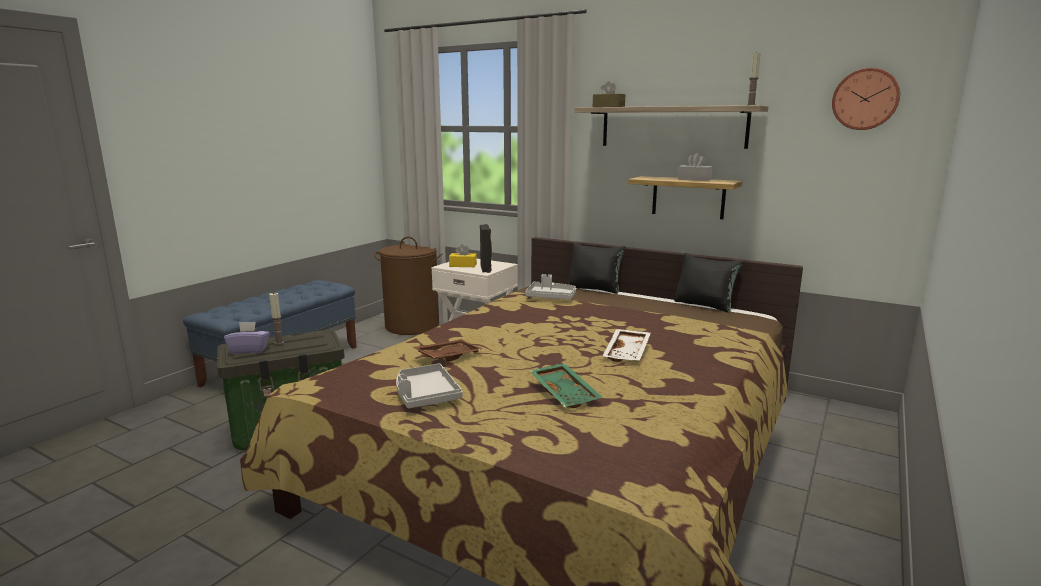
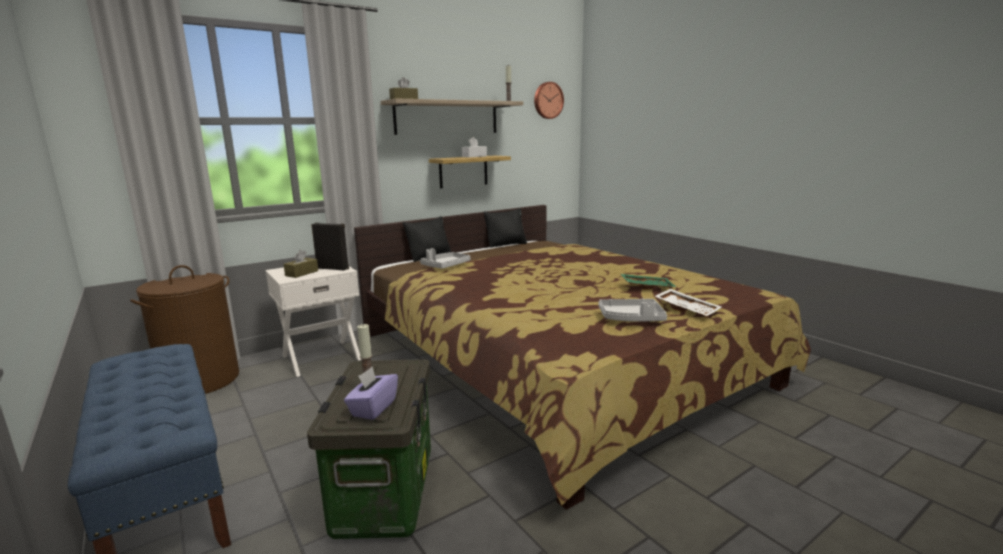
camera: 65 degrees left, 0 degrees up
brown tray [413,339,484,361] -> none
yellow tissue box [449,244,477,267] -> brown tissue box [283,250,318,278]
white tray [603,329,651,362] -> white tray moved to [655,289,721,317]

